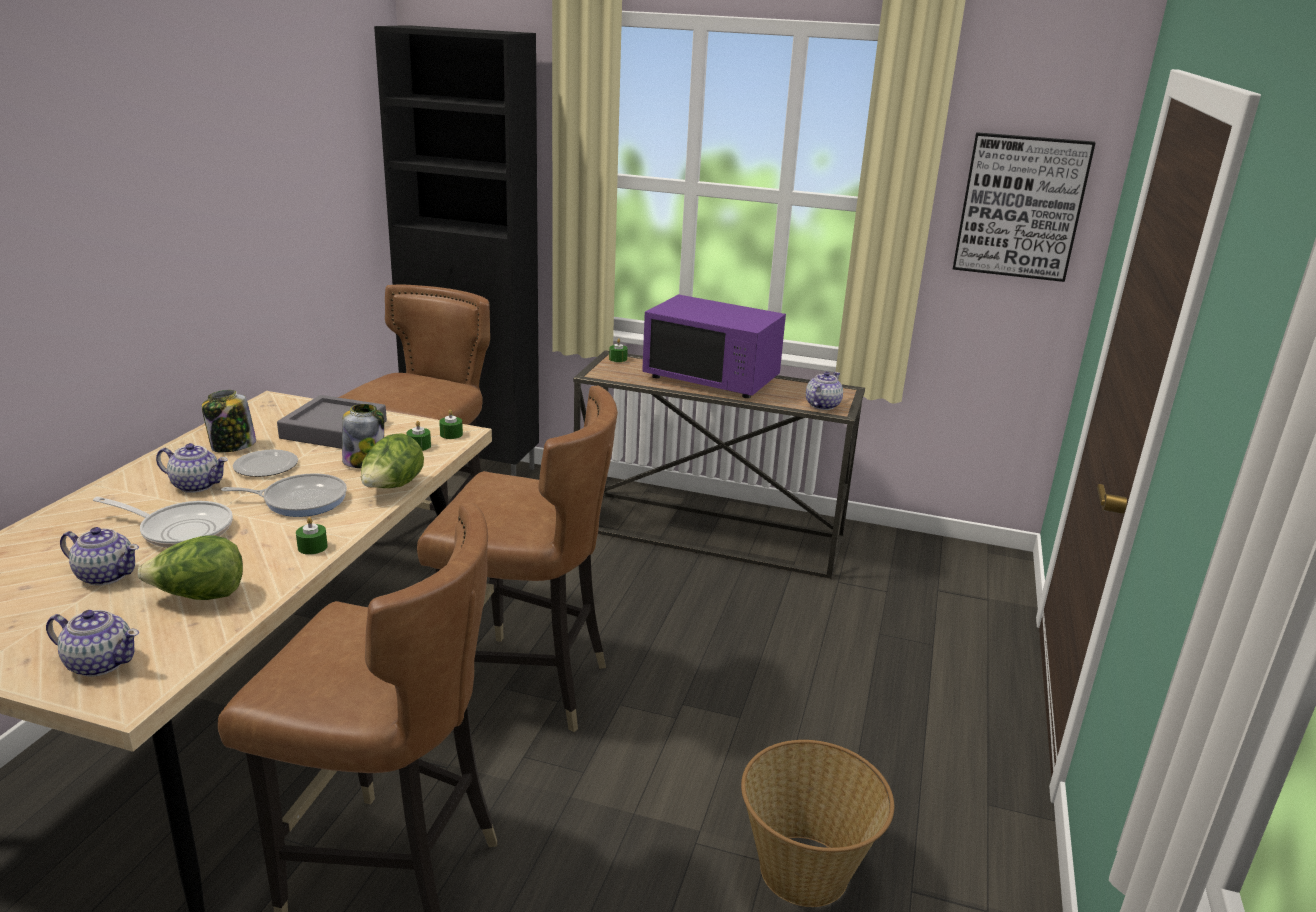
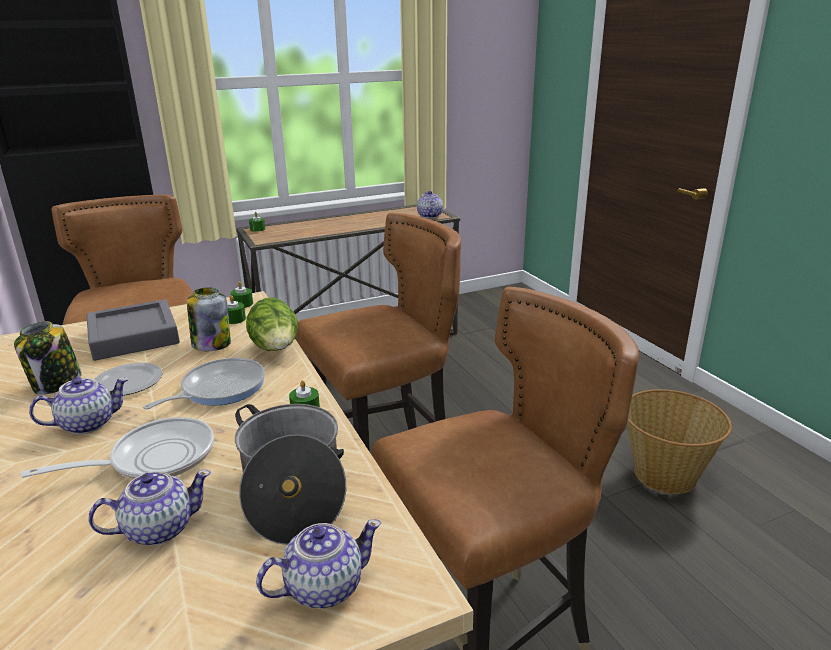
camera: 40 degrees left, 0 degrees up
lettuce [138,535,243,600] -> cooking pot [235,404,346,545]
purple microwave [642,294,786,398] -> none
picture [953,132,1095,282] -> none

